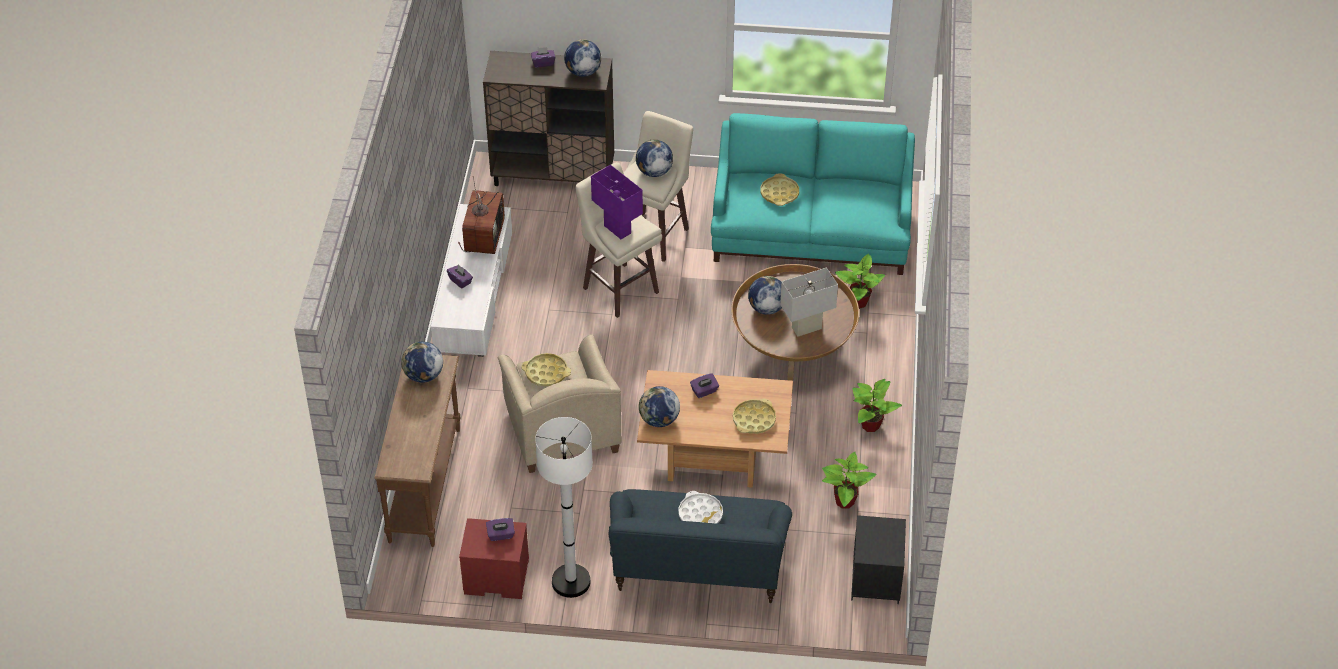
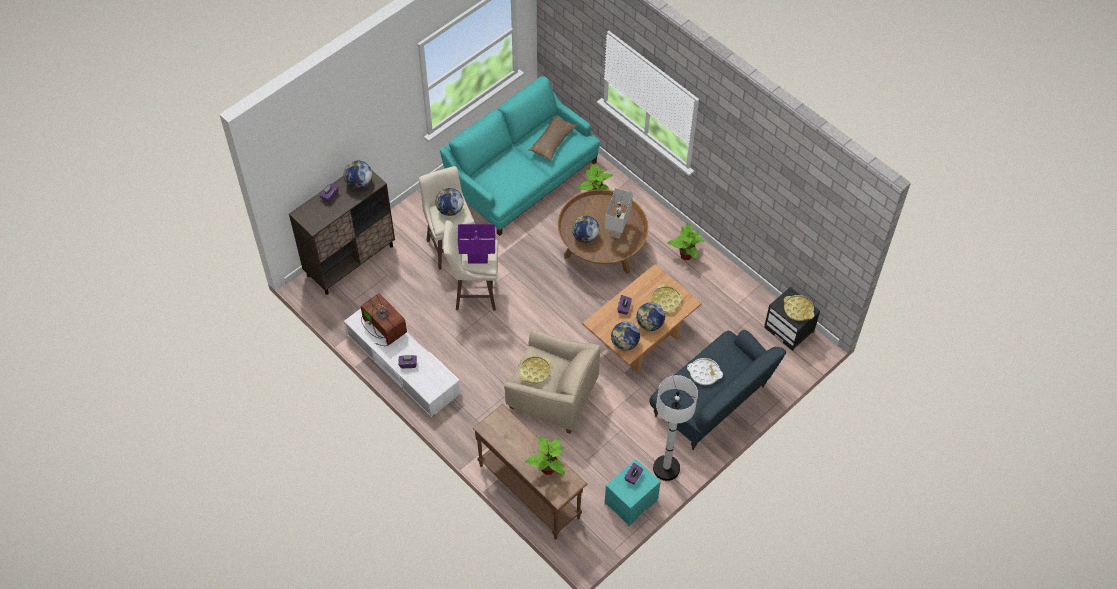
camera: 50 degrees left, 10 degrees up
globe [401,342,443,383] -> globe moved to [636,302,665,331]
red nightstand [459,518,529,599] -> turquoise nightstand [605,459,661,527]
yellow tray [760,173,799,206] -> yellow tray moved to [784,295,814,321]
potted plant [822,452,877,508] -> potted plant moved to [525,437,565,475]
none -> brown pillow [528,115,577,161]

